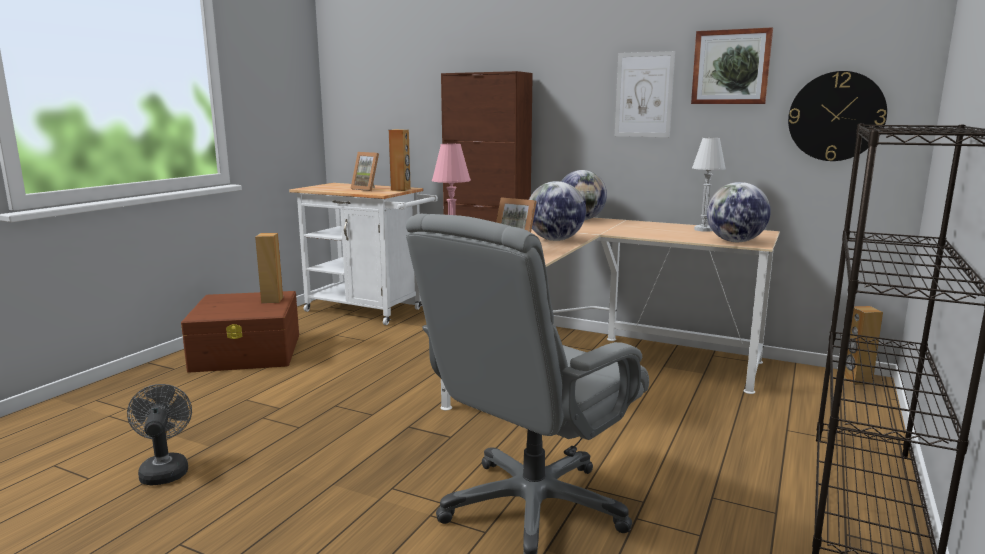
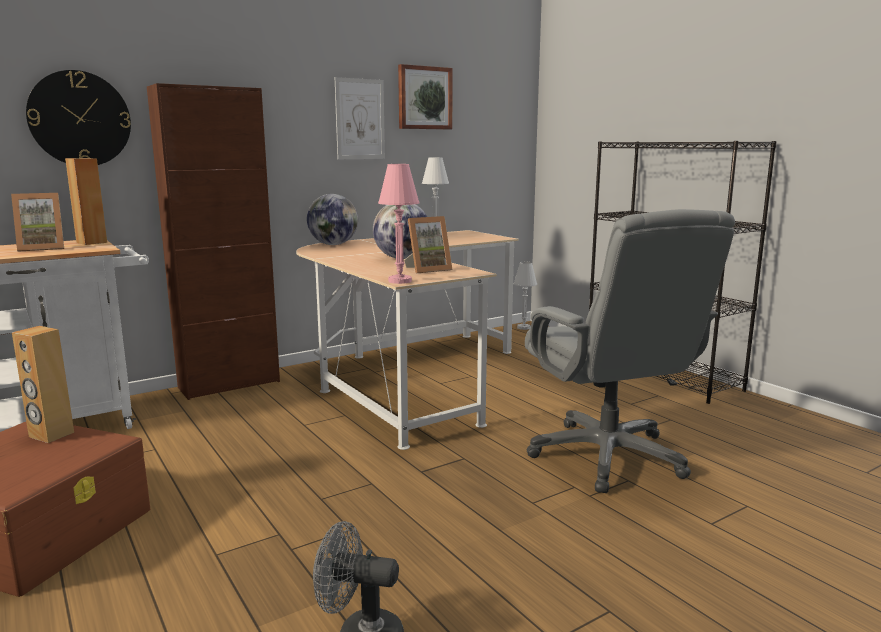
camera: 60 degrees left, 0 degrees up
globe [707,182,771,242] -> none
wall clock [788,71,887,161] -> wall clock moved to [26,70,131,165]
brown speaker [844,306,883,385] -> white table lamp [514,262,537,330]

